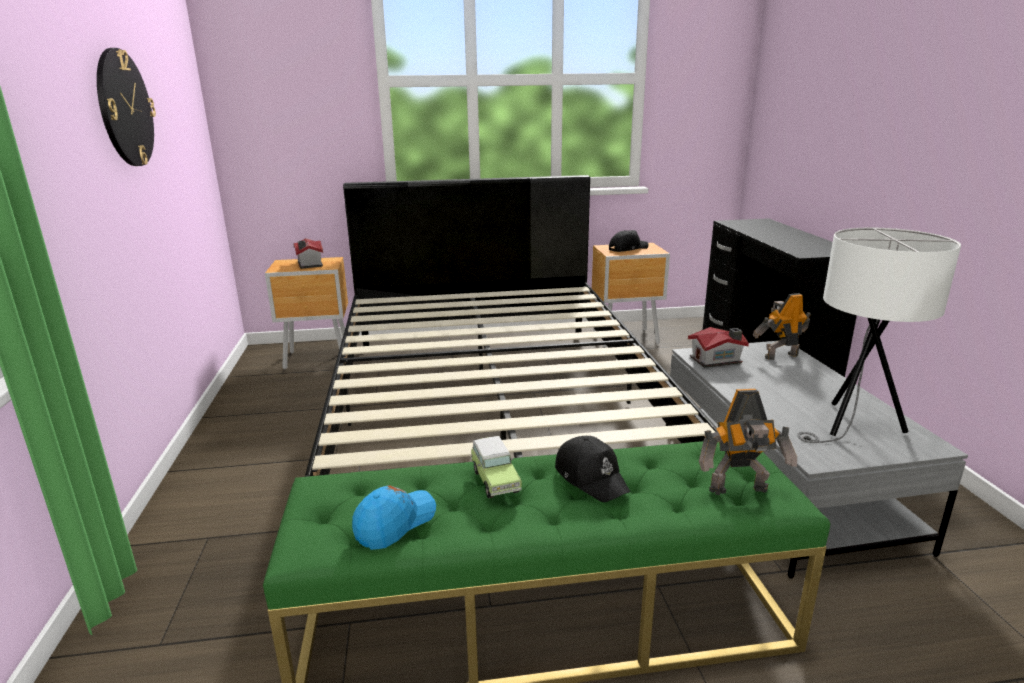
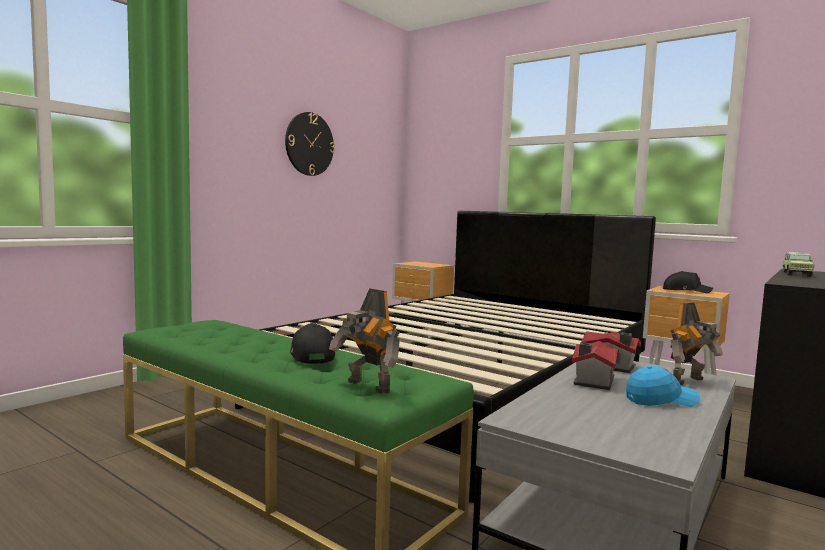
camera: 45 degrees right, 15 degrees down
toy house [294,238,323,269] -> toy house moved to [572,341,619,390]
blue cap [352,485,436,550] -> blue cap moved to [626,366,700,407]
toy car [471,436,522,498] -> toy car moved to [782,252,814,277]
black cap [555,436,630,502] -> black cap turned 150 degrees clockwise [290,323,335,364]
toy robot [752,293,811,360] -> toy robot turned 120 degrees clockwise [670,302,723,385]
white table lamp [797,228,961,443] -> none

